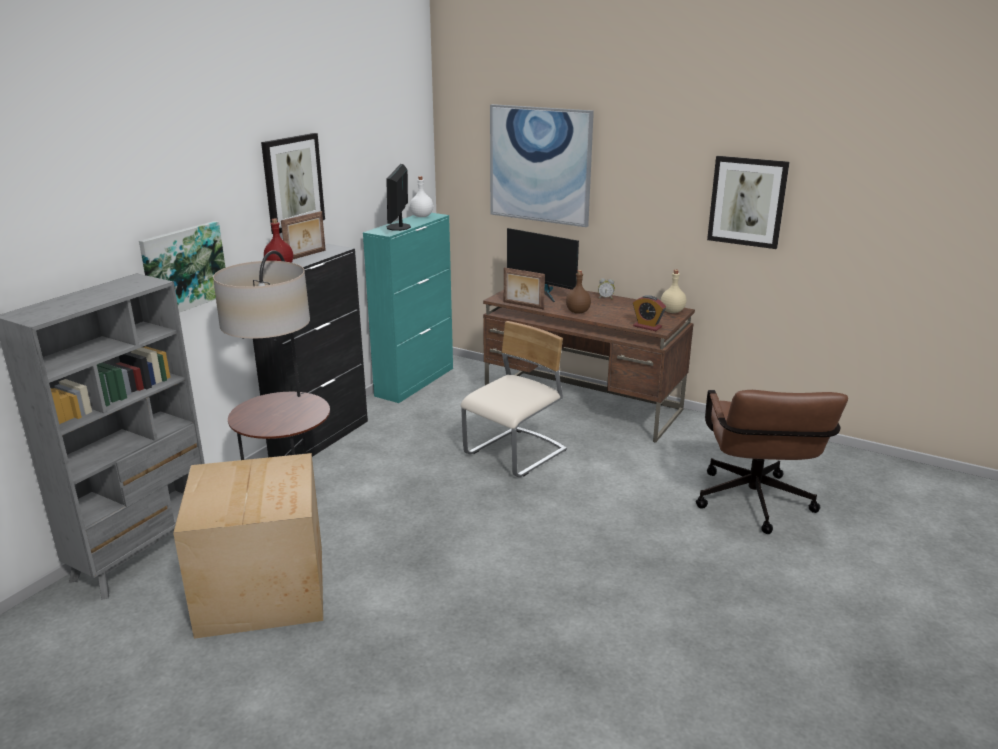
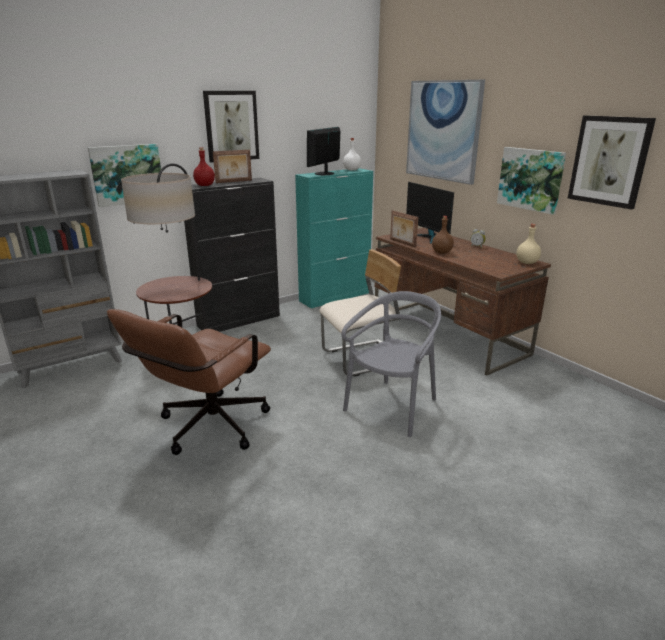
camera: 25 degrees right, 0 degrees up
cardboard box [173,453,323,639] -> none
alarm clock [633,295,666,331] -> none
brown office chair [696,390,848,534] -> brown office chair moved to [107,309,271,455]
none -> grey chair [341,291,441,437]
none -> picture [497,147,566,215]

